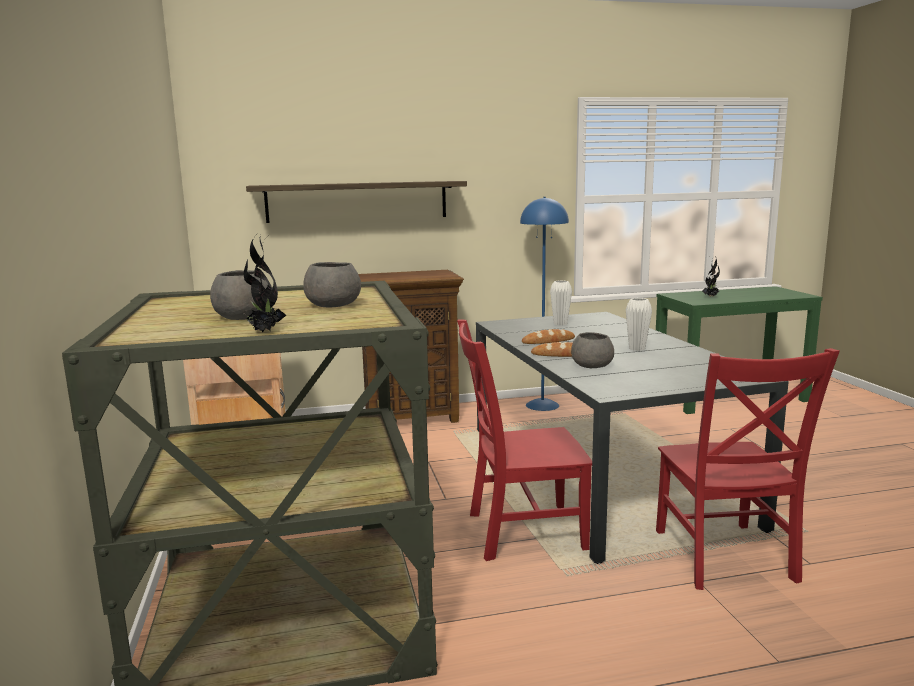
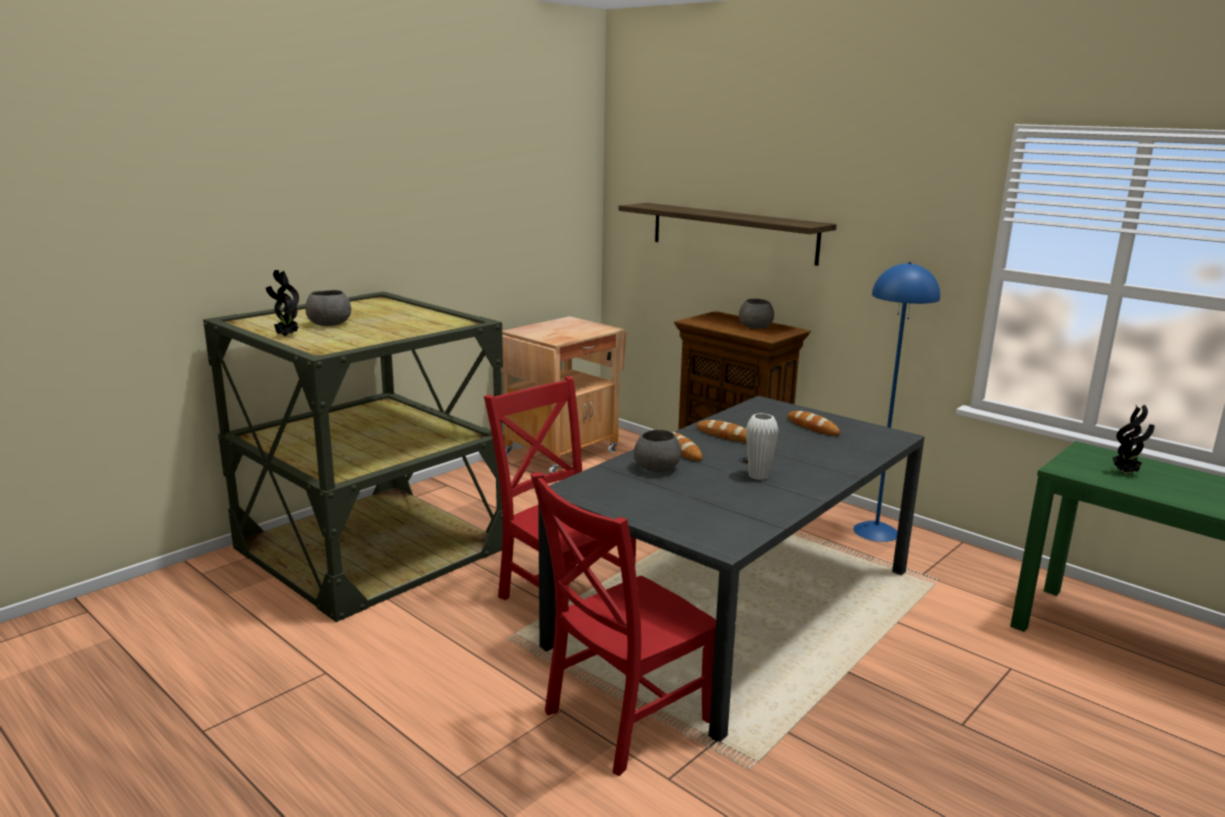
camera: 55 degrees right, 5 degrees up
grey bowl [303,262,361,308] -> grey bowl moved to [739,299,774,329]
white vase [550,281,572,325] -> bread [787,411,840,436]

